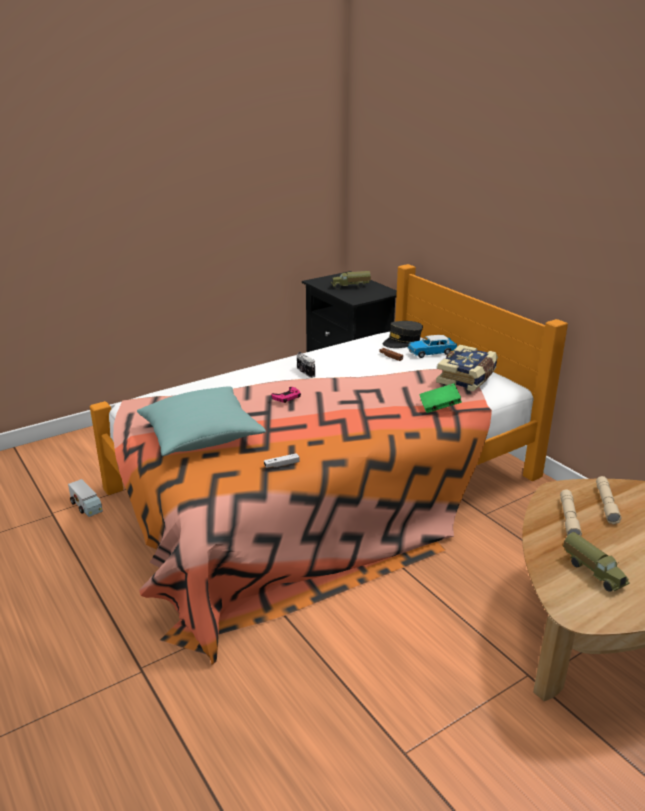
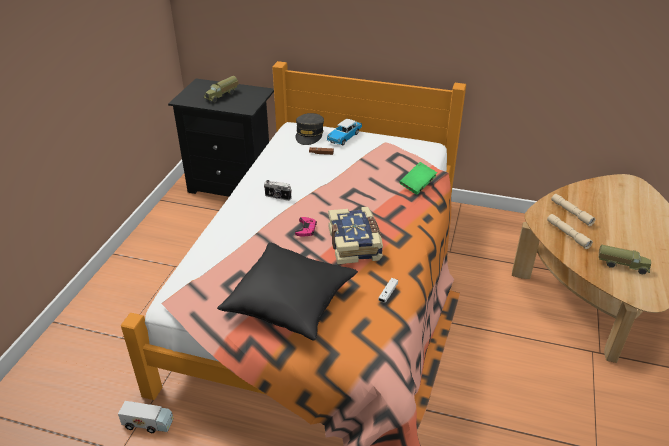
camera: 40 degrees left, 10 degrees up
turquoise pillow [137,386,266,456] -> black pillow [217,243,358,340]
book [436,345,498,392] -> book moved to [328,207,383,264]

